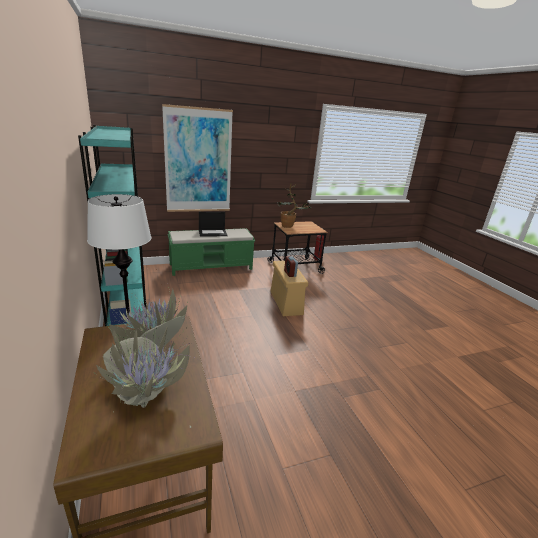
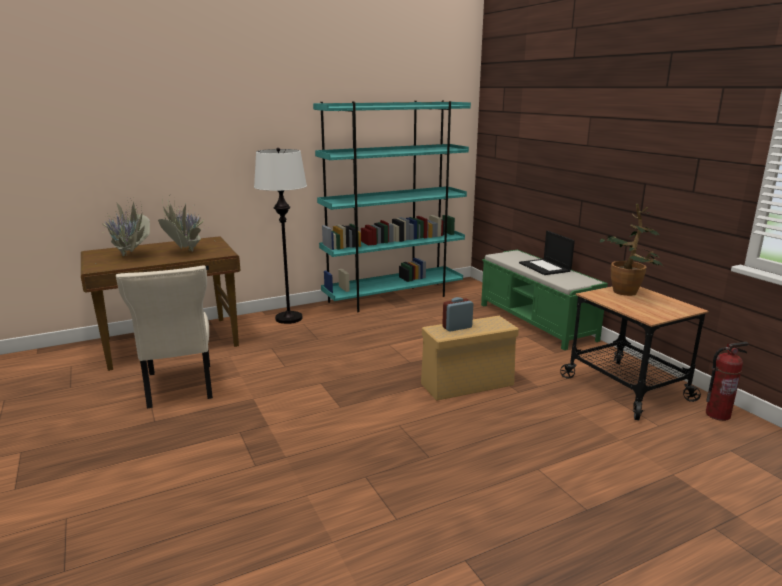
camera: 85 degrees right, 5 degrees down
picture [162,104,233,212] -> none
none -> beige chair [116,265,213,408]

